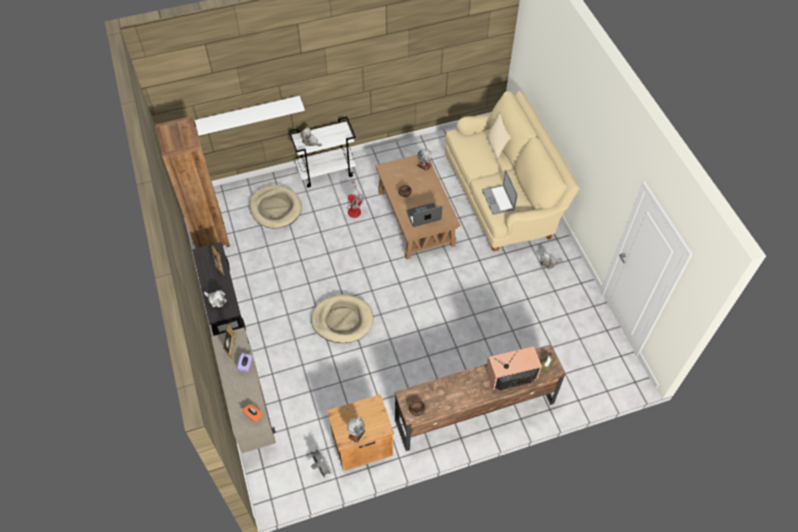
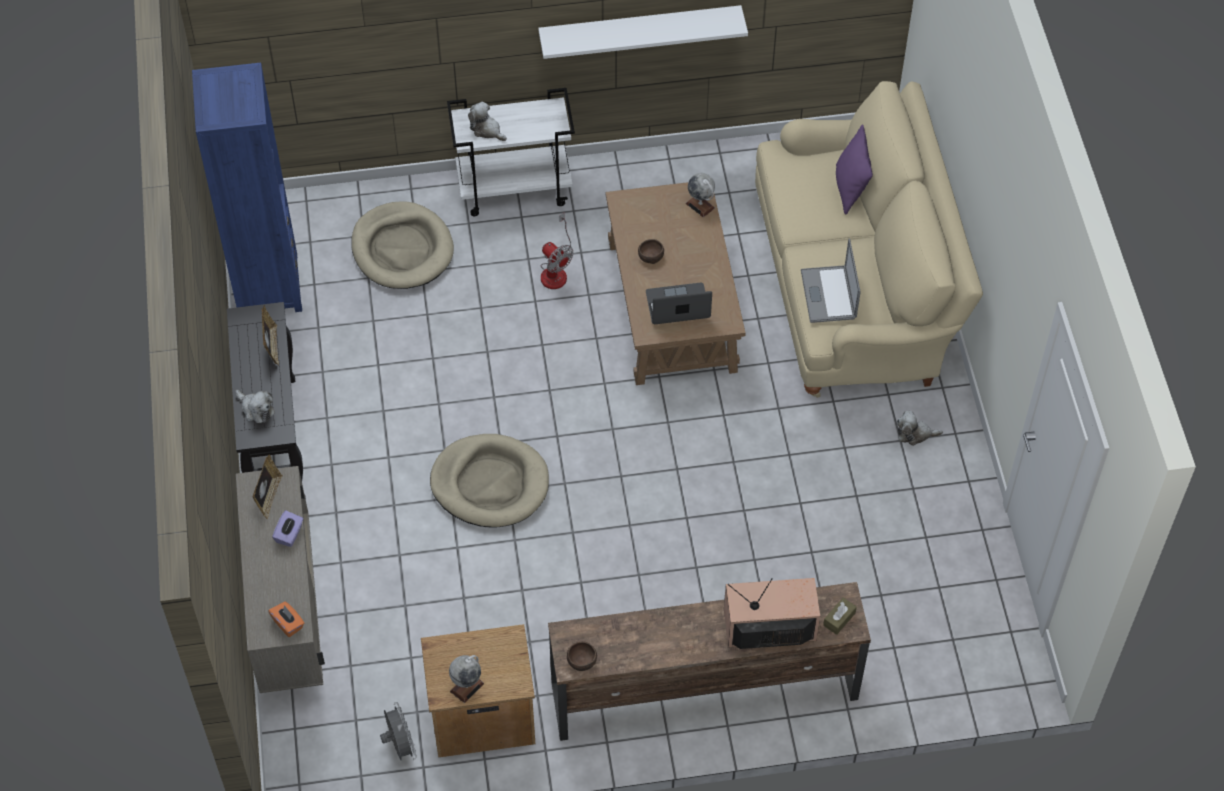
camera: 10 degrees right, 0 degrees up
brown bookcase [155,116,230,248] -> blue bookcase [192,62,302,312]
white shelf [195,96,305,136] -> white shelf moved to [538,5,748,59]
beige pillow [487,114,511,160] -> purple pillow [836,125,873,214]

